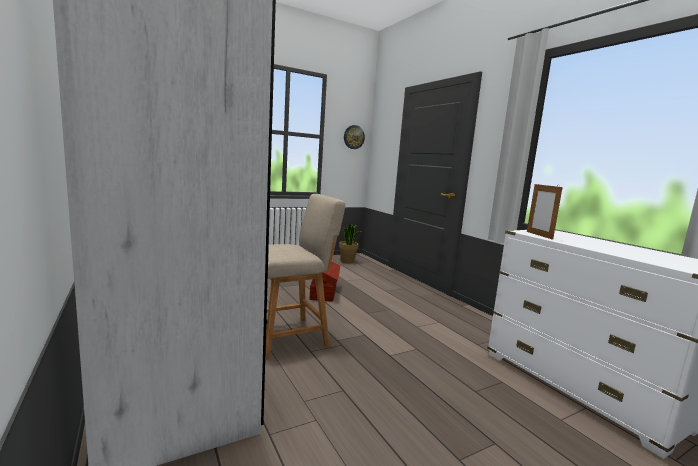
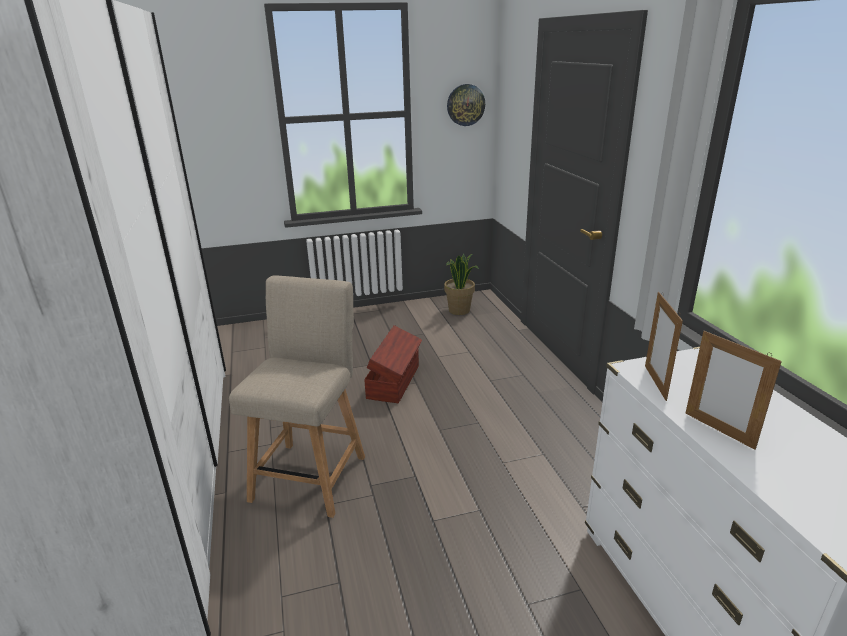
camera: 15 degrees right, 15 degrees up
beige chair [265,194,345,359] -> beige chair turned 60 degrees counterclockwise [229,276,365,518]
none -> picture frame [685,331,782,450]

